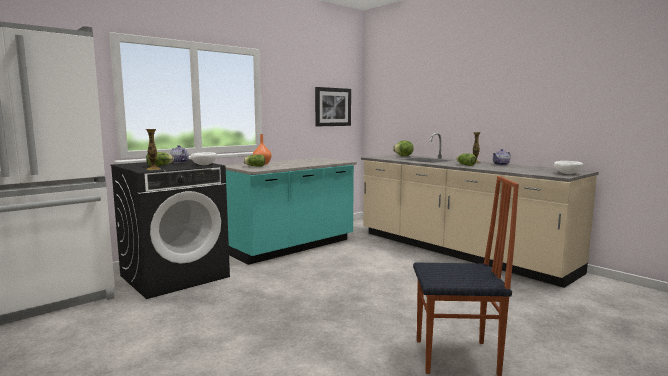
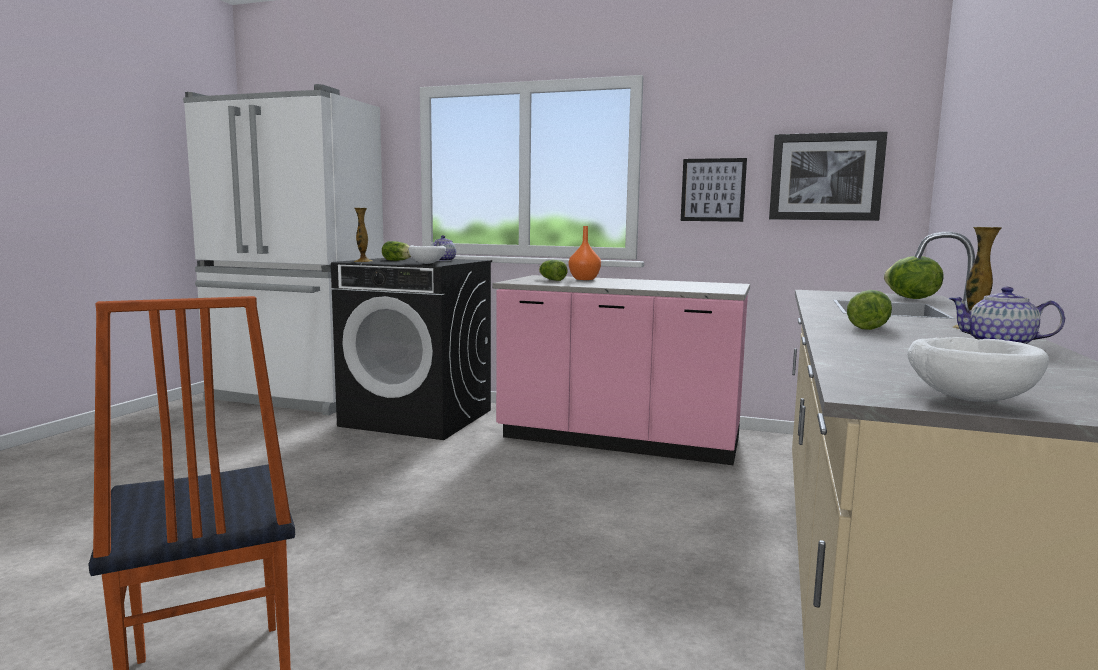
camera: 60 degrees right, 0 degrees up
turquoise counter [225,158,357,265] -> pink counter [493,275,750,465]
none -> picture [681,158,747,222]

